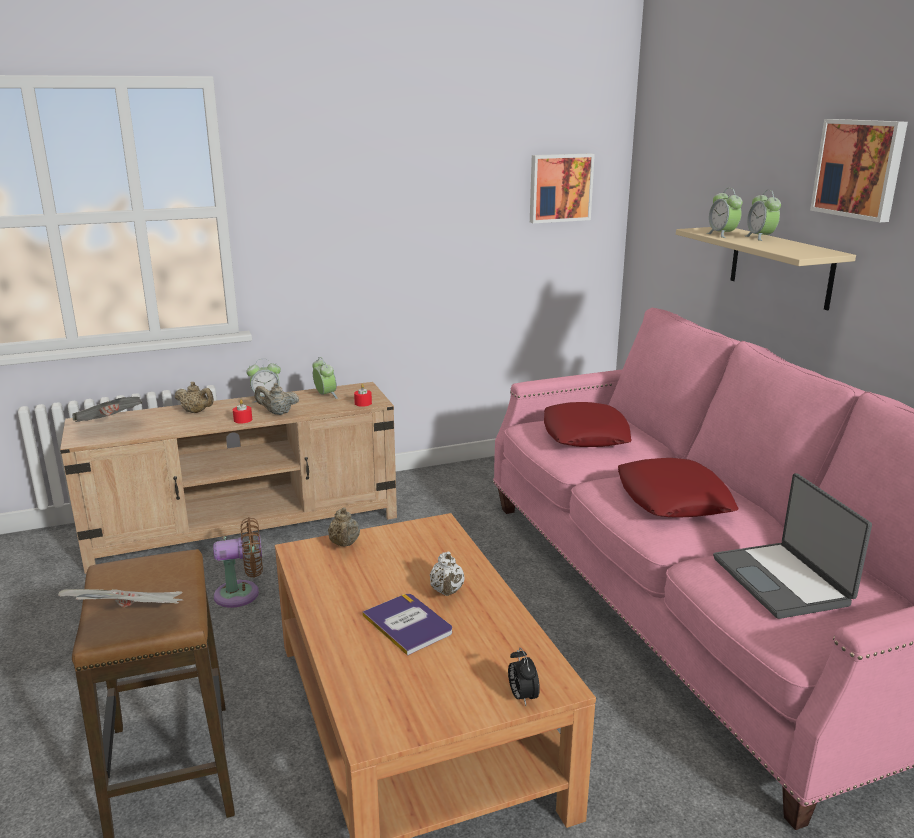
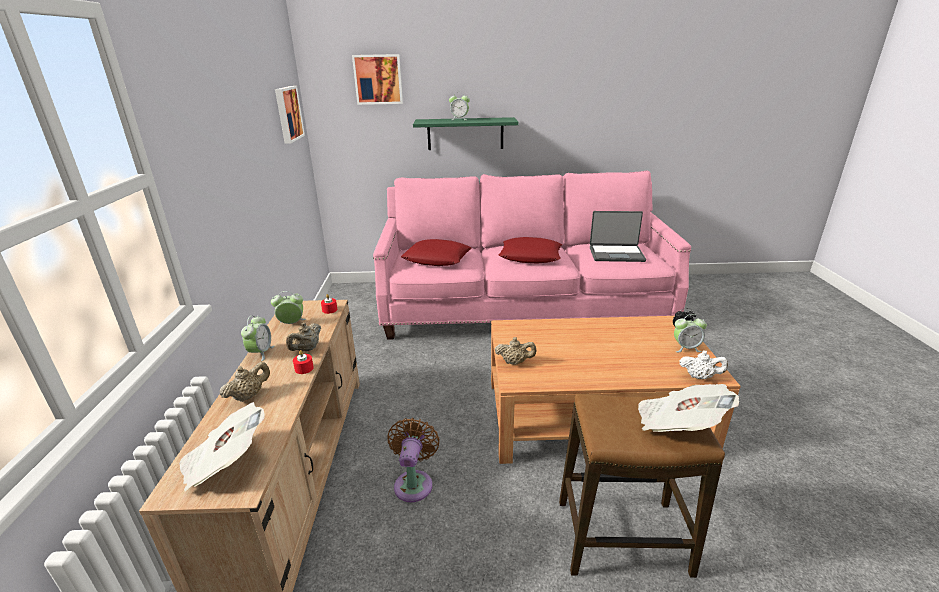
camera: 70 degrees left, 5 degrees up
book [362,594,452,656] -> none
white teapot [430,552,465,596] -> white teapot moved to [680,351,728,379]
beige shelf [676,227,856,310] -> green shelf [413,117,519,150]
alarm clock [706,188,743,238] -> alarm clock moved to [674,314,707,352]
picture [810,119,908,222] -> picture moved to [352,54,403,105]

